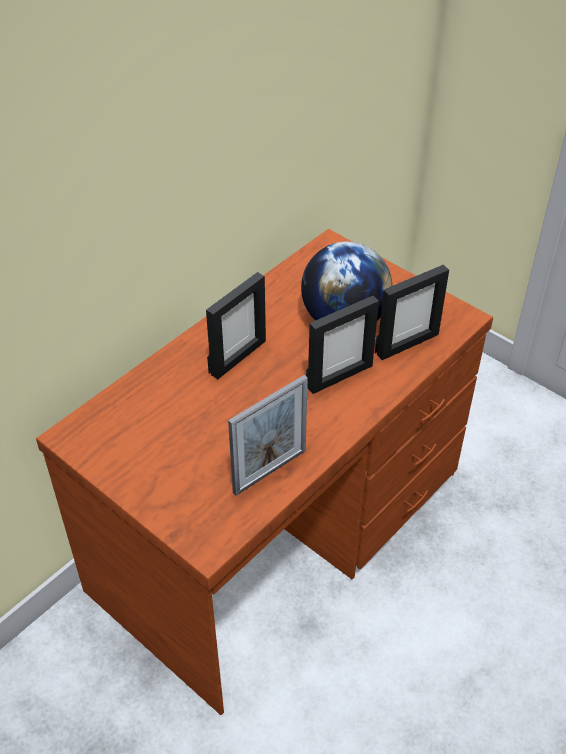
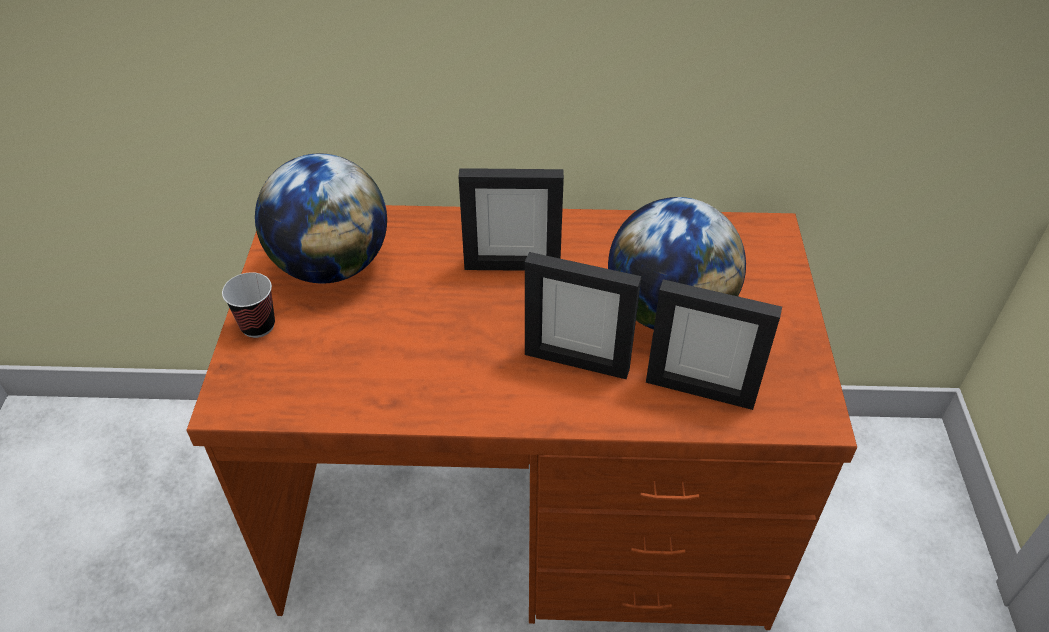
camera: 50 degrees right, 0 degrees up
picture frame [228,375,308,496] -> none
none -> cup [222,272,275,338]
none -> globe [255,154,387,284]

